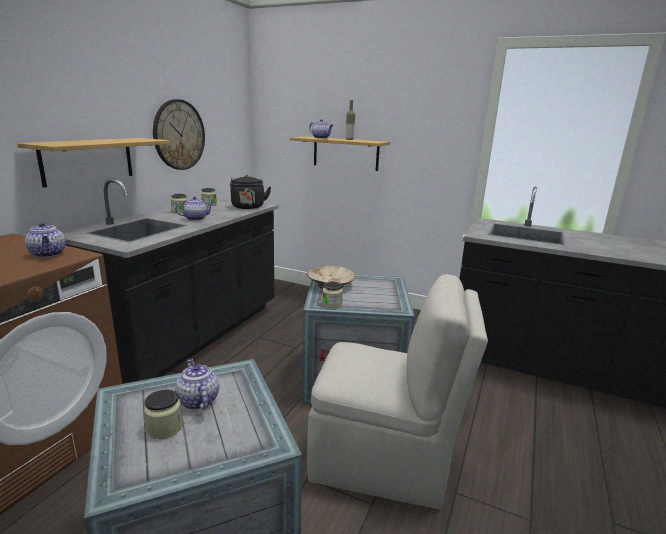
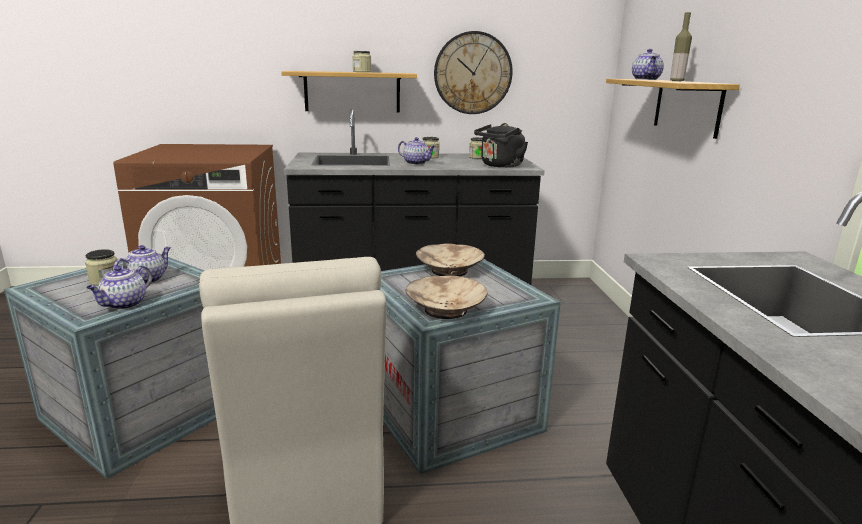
camera: 60 degrees right, 0 degrees up
teapot [25,222,66,258] -> teapot moved to [86,265,152,310]
jar [322,282,343,308] -> jar moved to [352,51,371,72]
none -> beige bowl [406,275,487,319]

